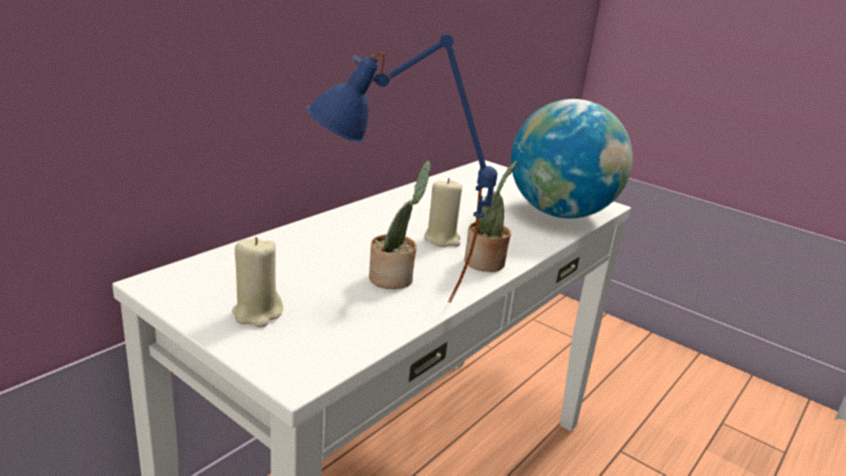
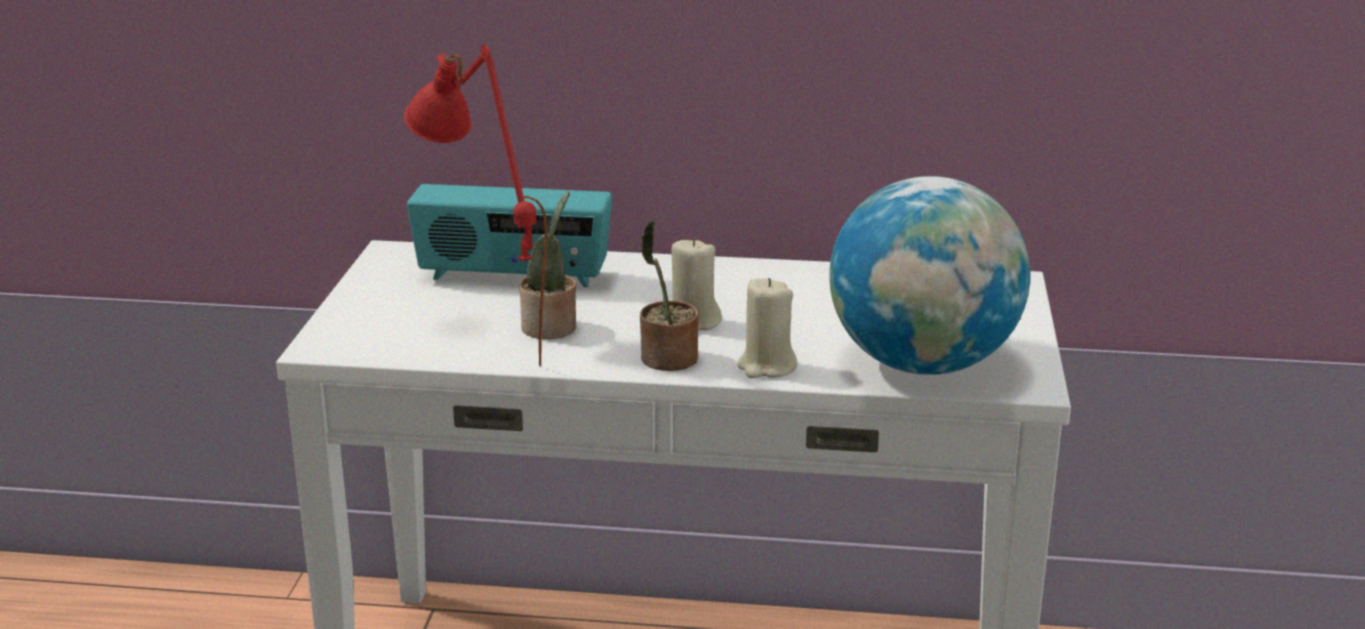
camera: 60 degrees right, 0 degrees up
beige candle [232,237,283,327] -> beige candle moved to [737,278,797,378]
blue table lamp [307,34,497,303] -> red table lamp [404,45,548,367]
none -> radio [407,184,612,287]

